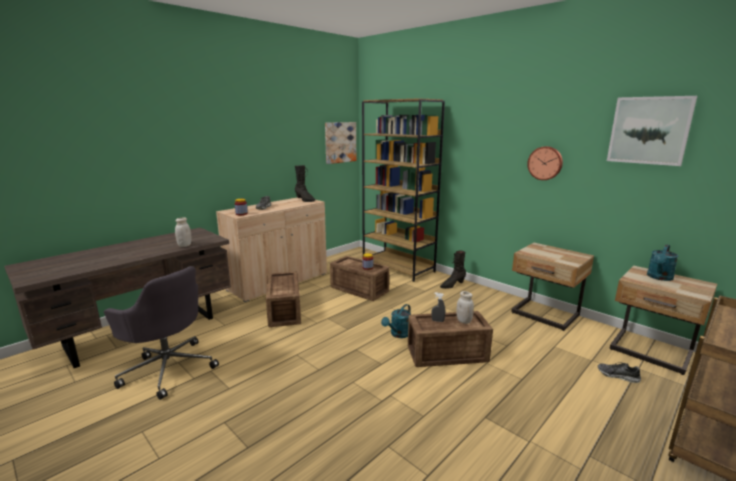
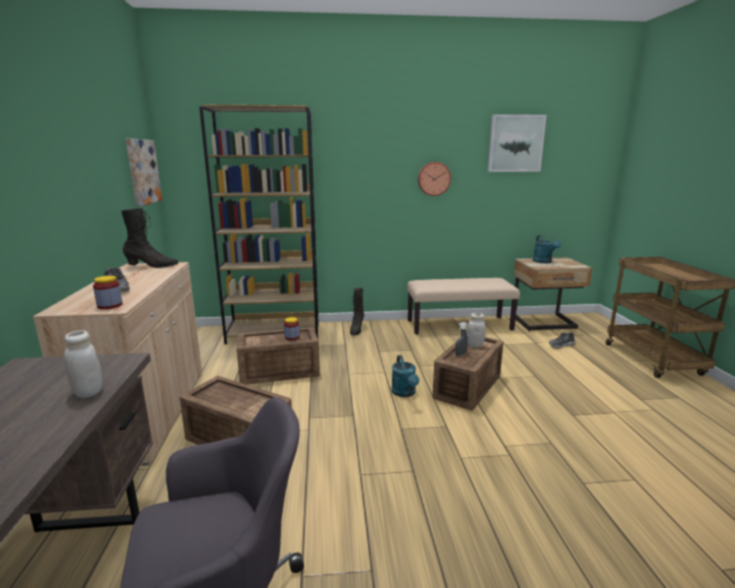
camera: 50 degrees left, 0 degrees up
beige nightstand [511,243,594,331] -> beige bench [407,278,520,334]

